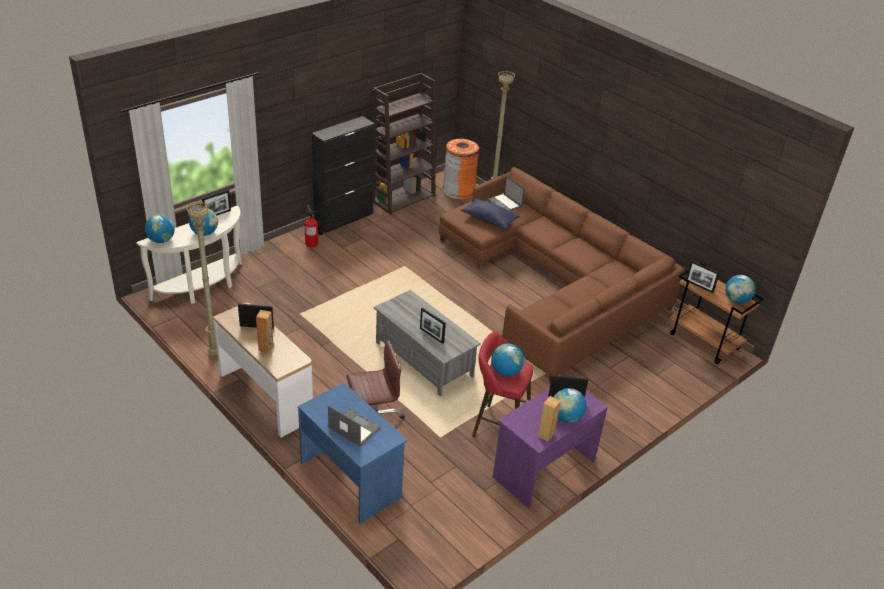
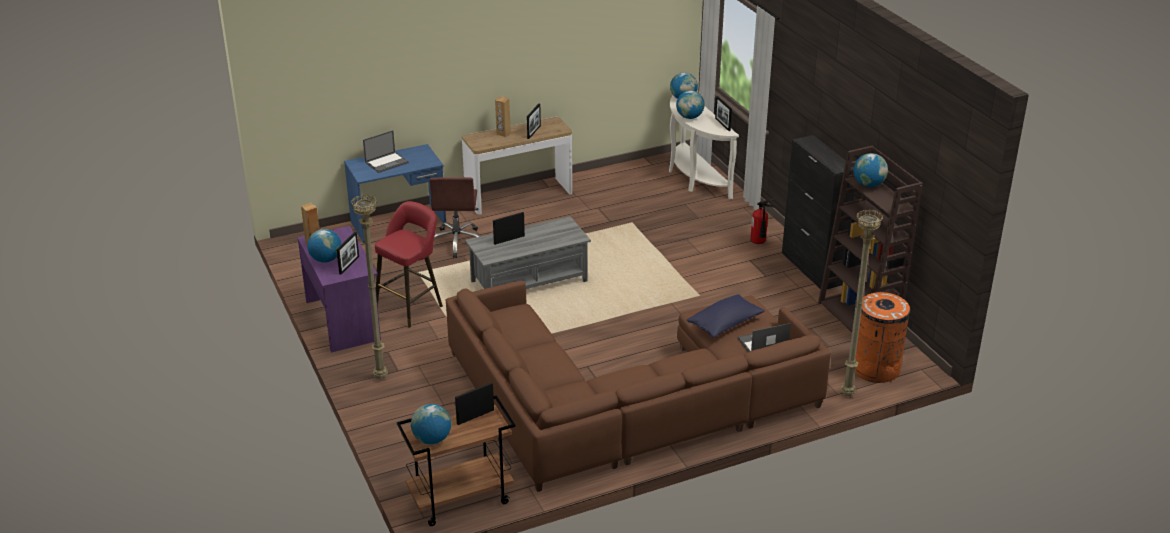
camera: 110 degrees right, 5 degrees down
beige floor lamp [186,201,217,356] -> beige floor lamp moved to [351,195,388,379]
globe [491,343,524,377] -> globe moved to [854,153,888,187]

